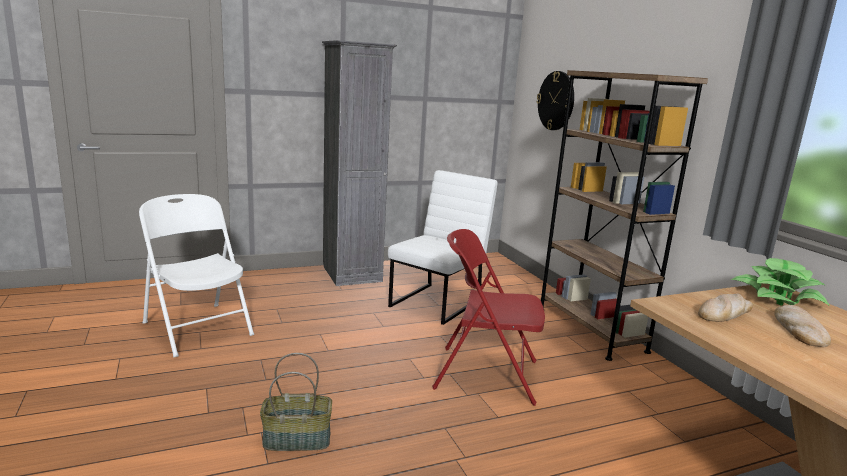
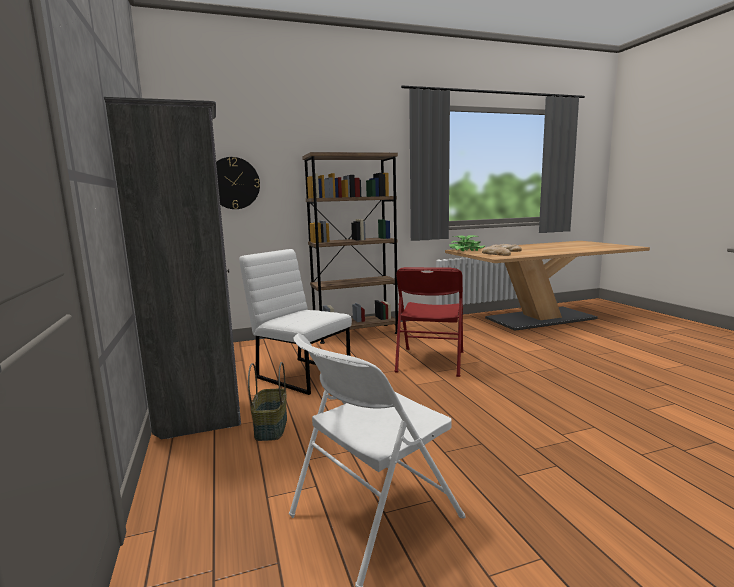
camera: 85 degrees left, 5 degrees down
basket [260,353,332,451] -> basket moved to [248,362,287,441]

